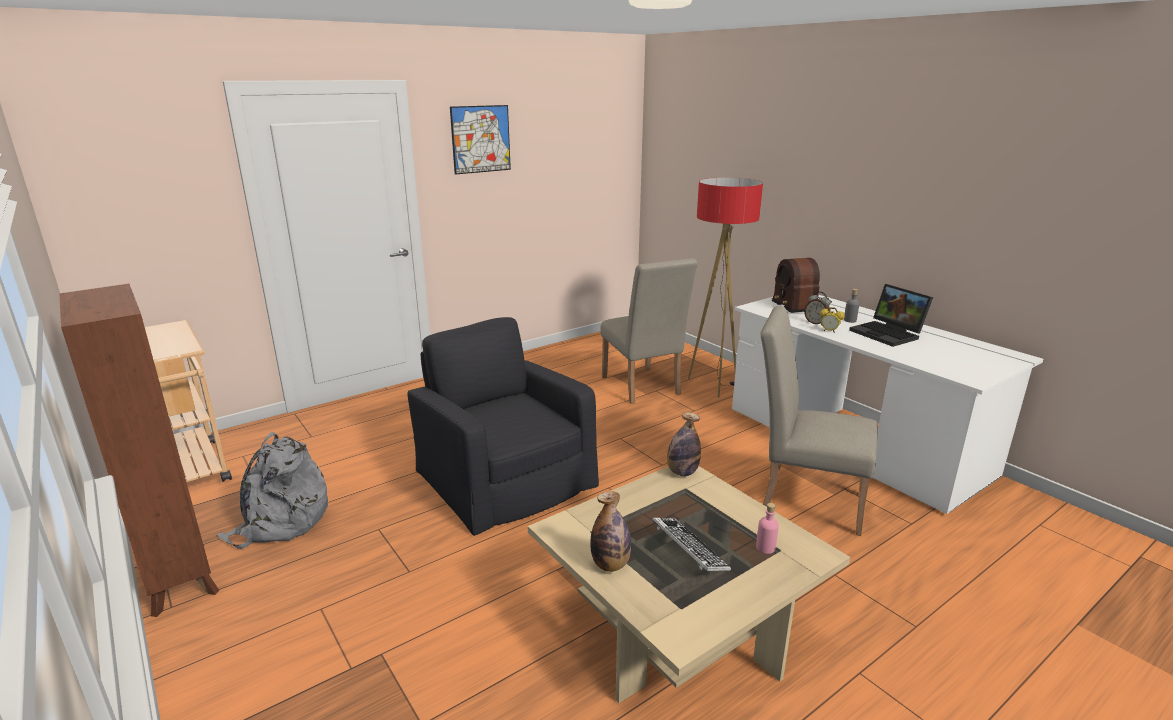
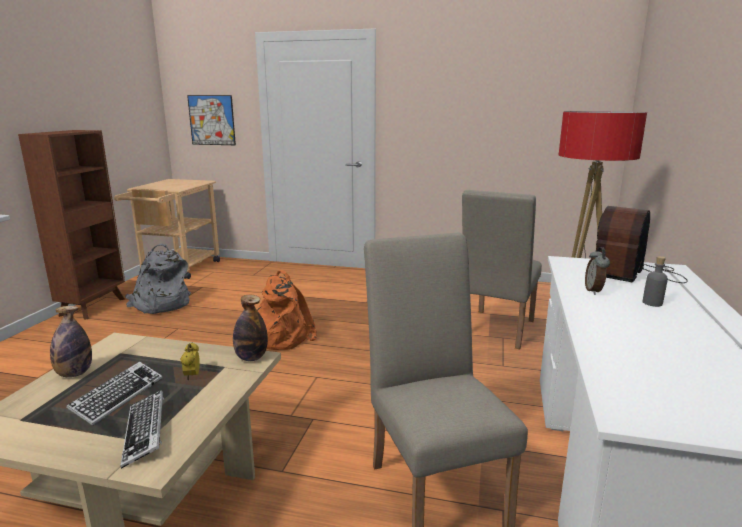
camera: 50 degrees right, 5 degrees down
black armchair [407,317,599,536] -> orange backpack [257,270,317,350]
picture [450,105,511,175] -> picture moved to [187,95,236,145]
pink bottle [756,503,779,554] -> keyboard [120,390,164,469]
alarm clock [820,307,845,333] -> alarm clock moved to [180,342,200,380]
laptop [849,284,933,347] -> none

